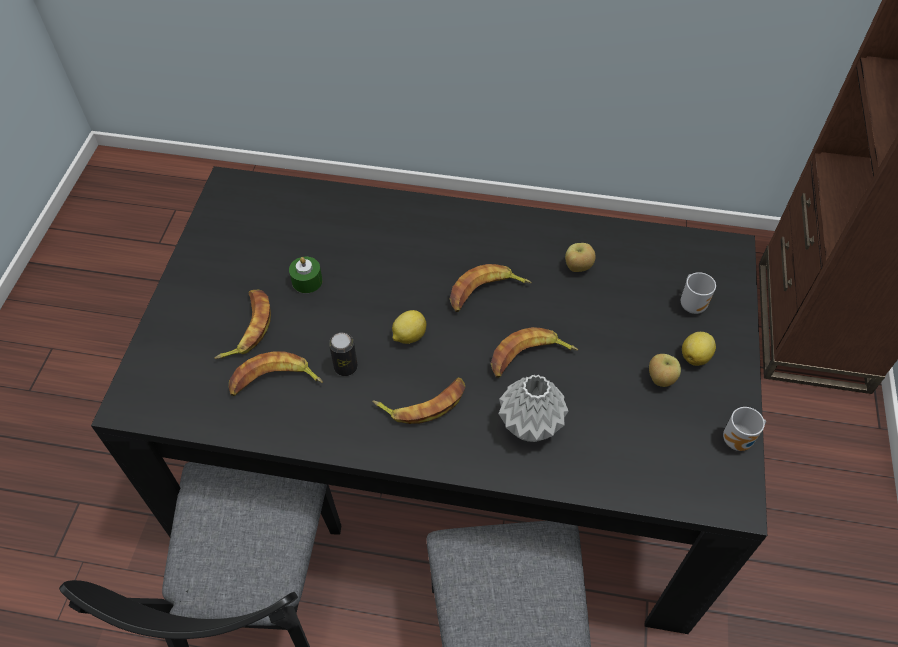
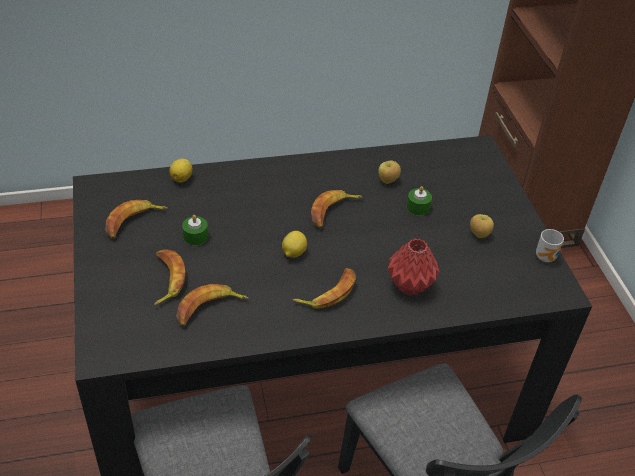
camera: 25 degrees left, 10 degrees down
can [329,333,358,376] -> none
banana [491,327,578,378] -> banana moved to [105,200,168,239]
grey vase [499,375,568,442] -> red vase [388,239,440,296]
mug [681,272,716,314] -> none
lemon [682,332,716,366] -> lemon moved to [169,159,192,183]
none -> green candle [406,186,432,216]

